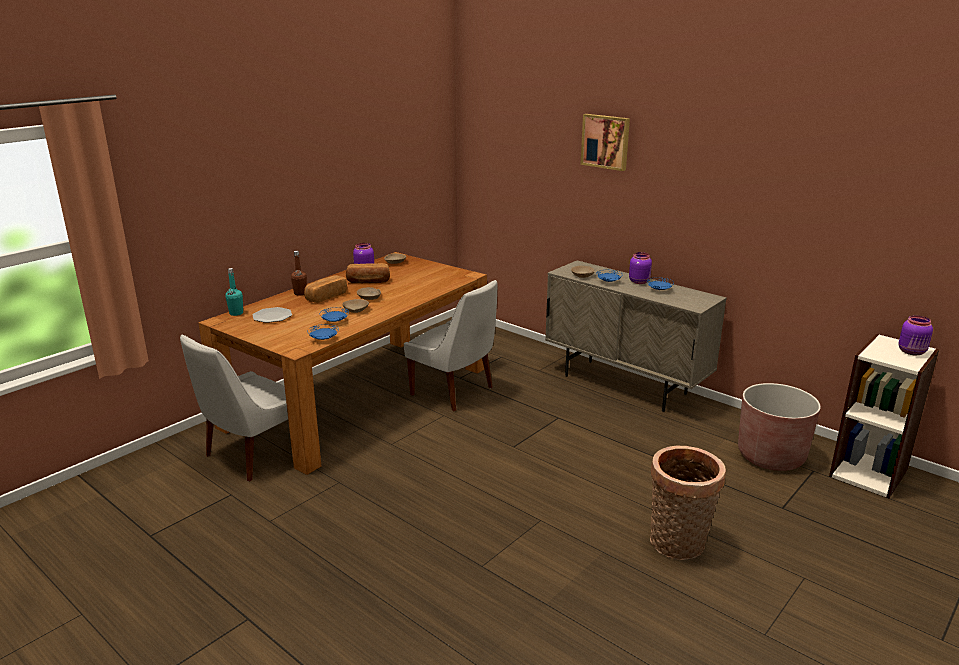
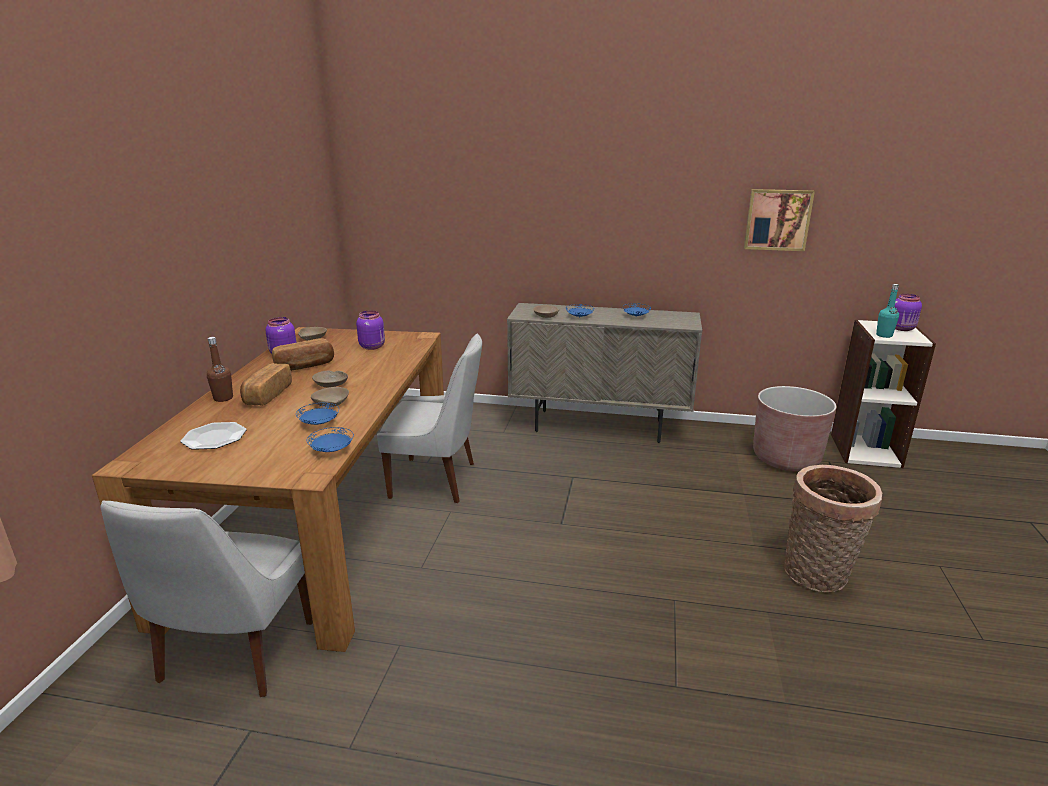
camera: 30 degrees left, 0 degrees up
turquoise bottle [225,268,243,316] -> turquoise bottle moved to [876,284,899,338]
picture [580,114,630,171] -> picture moved to [744,189,815,251]
purple jar [629,252,652,284] -> purple jar moved to [356,311,385,350]

